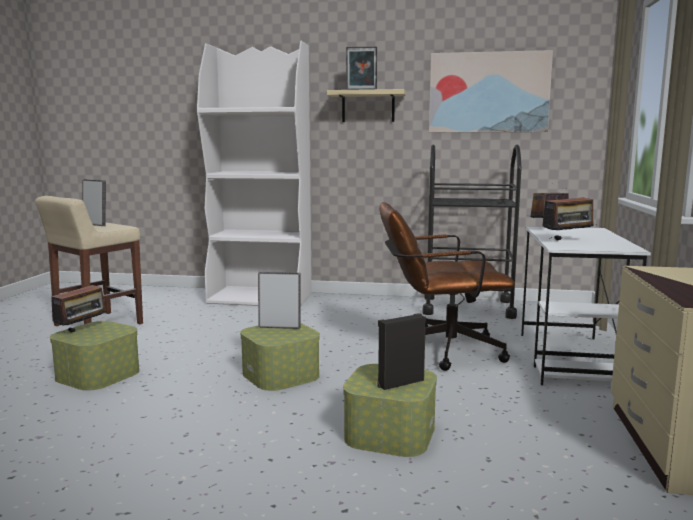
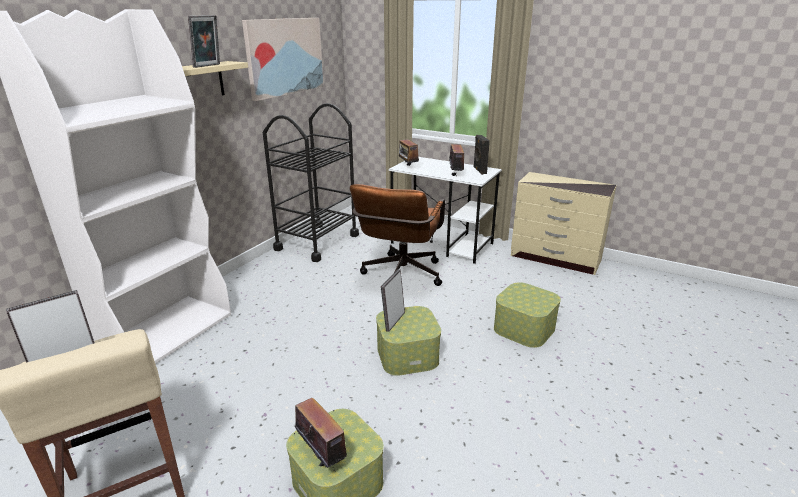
camera: 70 degrees left, 15 degrees up
black speaker [377,313,426,390] -> black speaker moved to [473,135,490,175]

